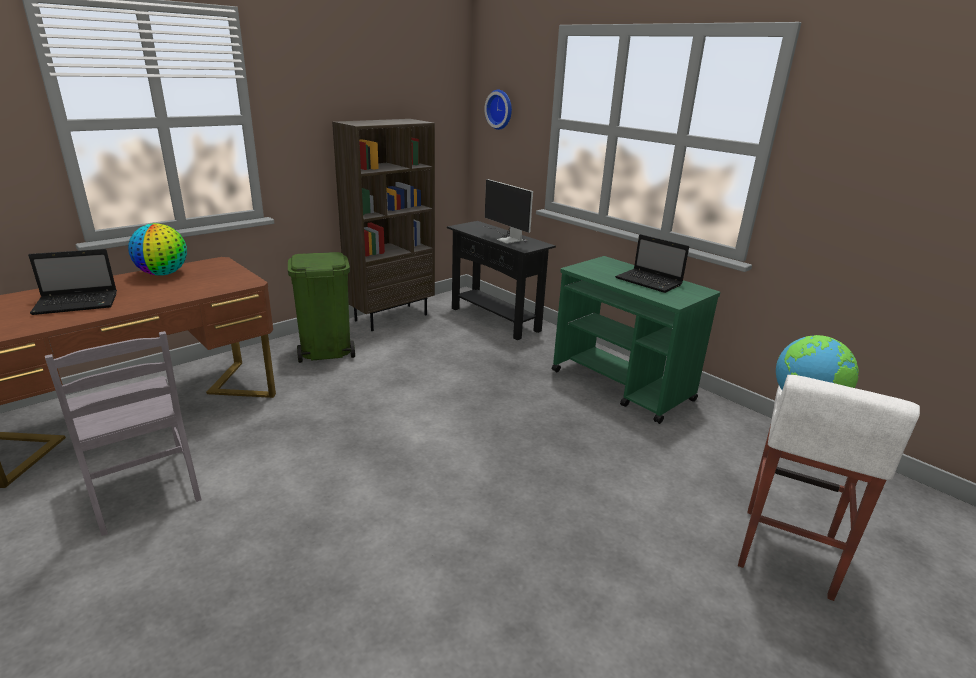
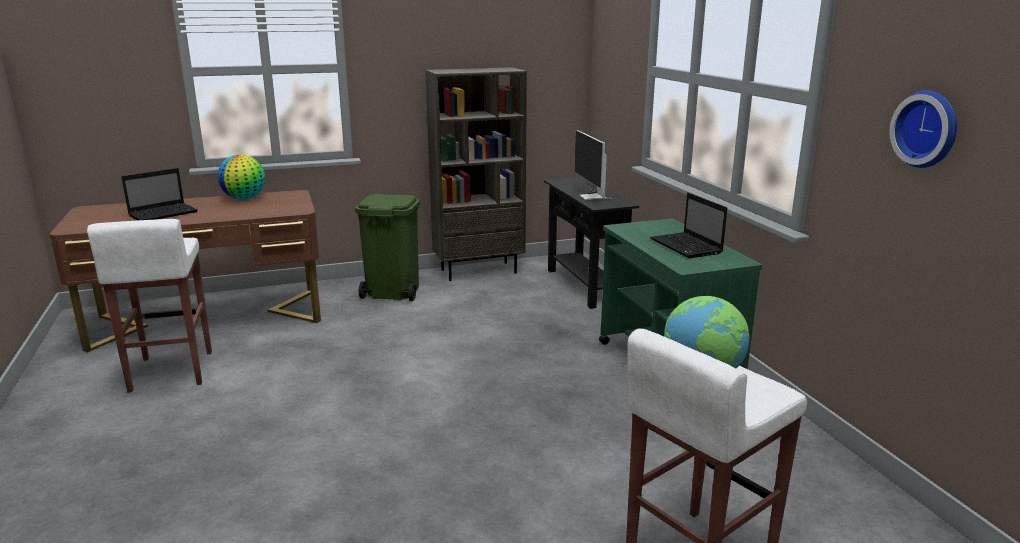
camera: 25 degrees right, 5 degrees down
laptop [28,249,117,315] -> laptop turned 45 degrees counterclockwise [122,168,198,220]
grey chair [45,331,201,536] -> white stool [87,219,212,393]
wall clock [484,90,512,130] -> wall clock moved to [890,90,957,168]

